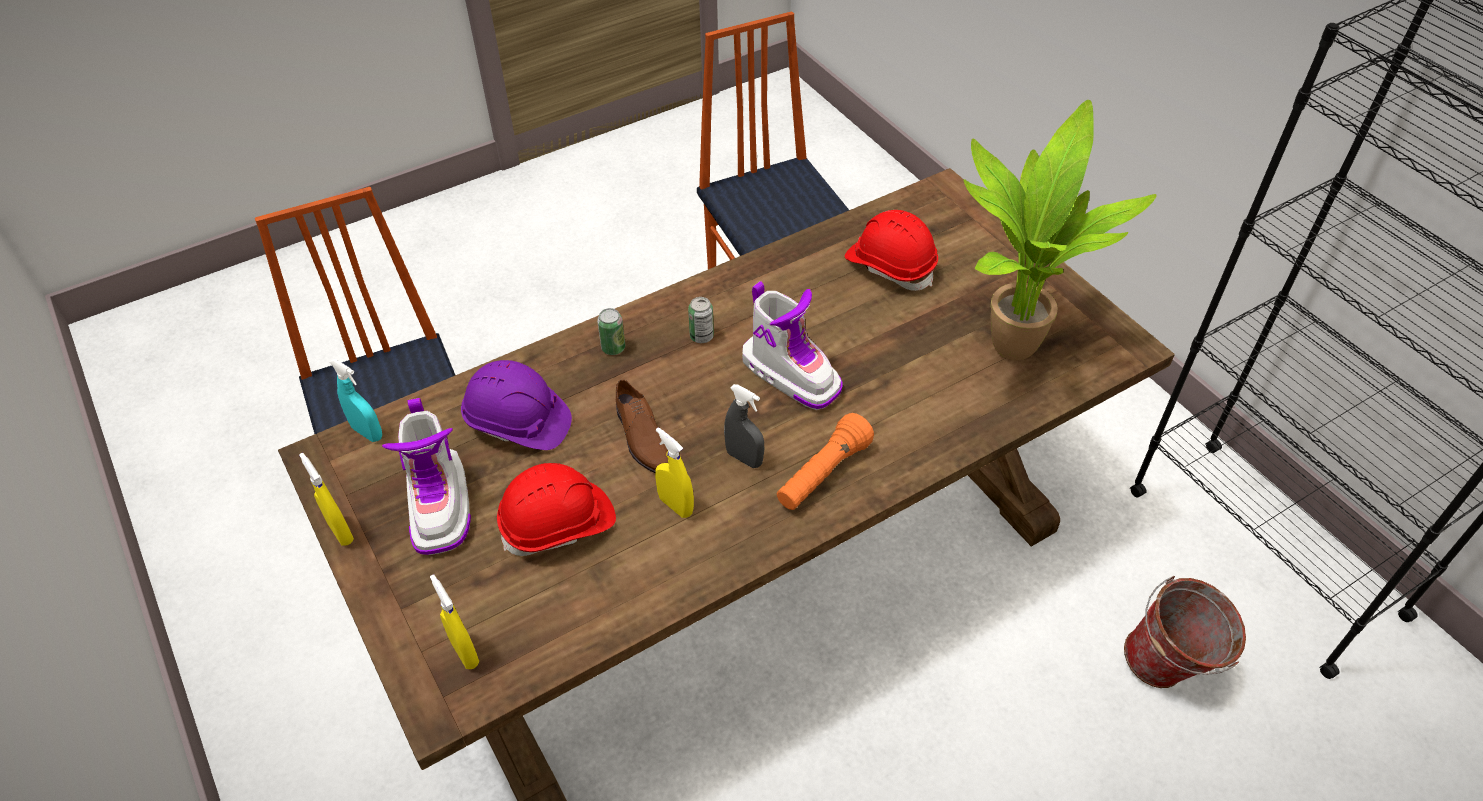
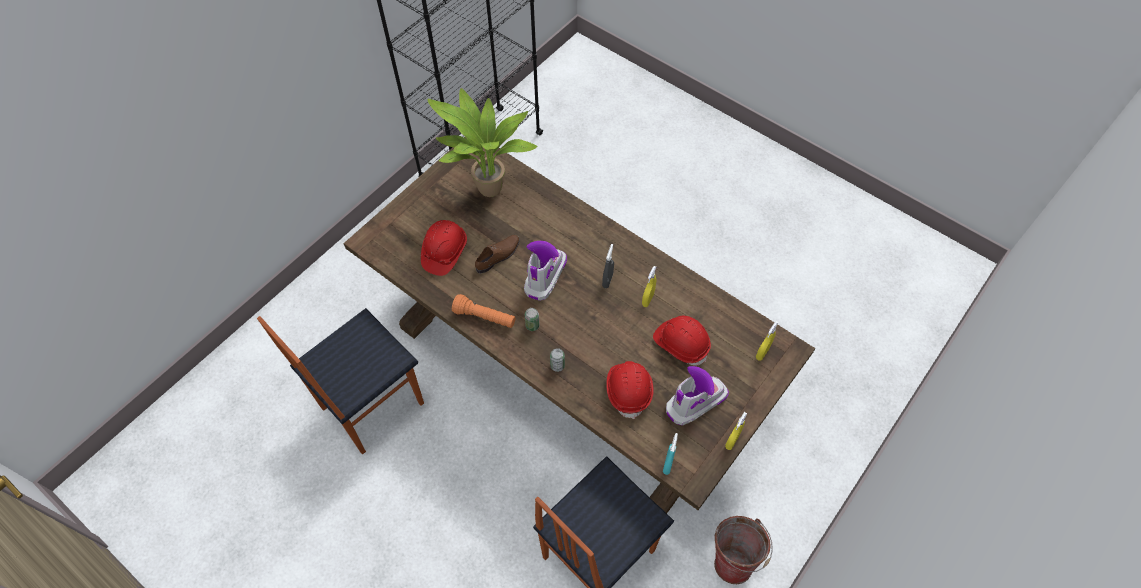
camera: 110 degrees left, 10 degrees up
purple hard hat [461,360,572,450] -> red hard hat [606,361,654,419]
brown shoe [616,379,668,473] -> brown shoe moved to [475,235,520,274]
orange flashlight [777,413,874,510] -> orange flashlight moved to [452,294,515,328]
bucket [1124,576,1246,688] -> bucket moved to [714,516,773,584]

